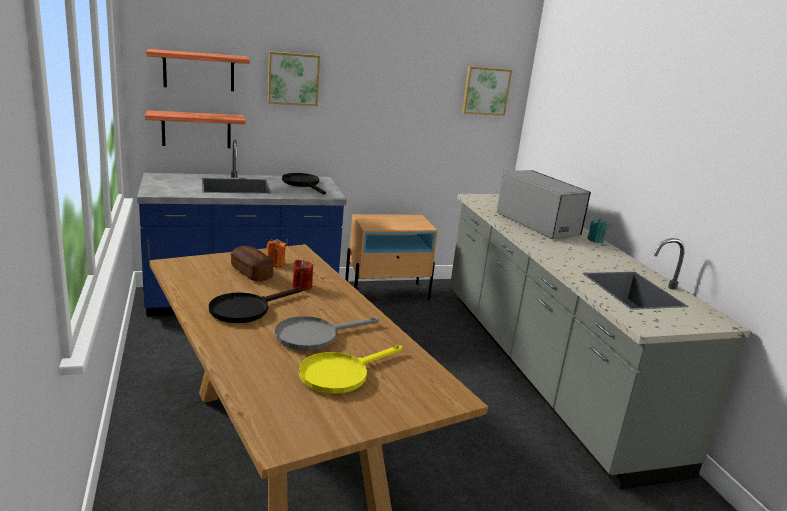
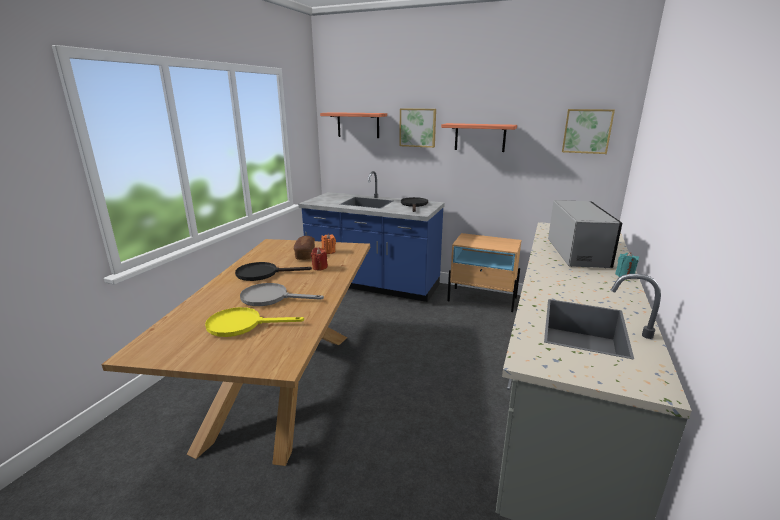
camera: 40 degrees right, 0 degrees up
shelf [145,110,246,148] -> shelf moved to [441,123,517,152]

